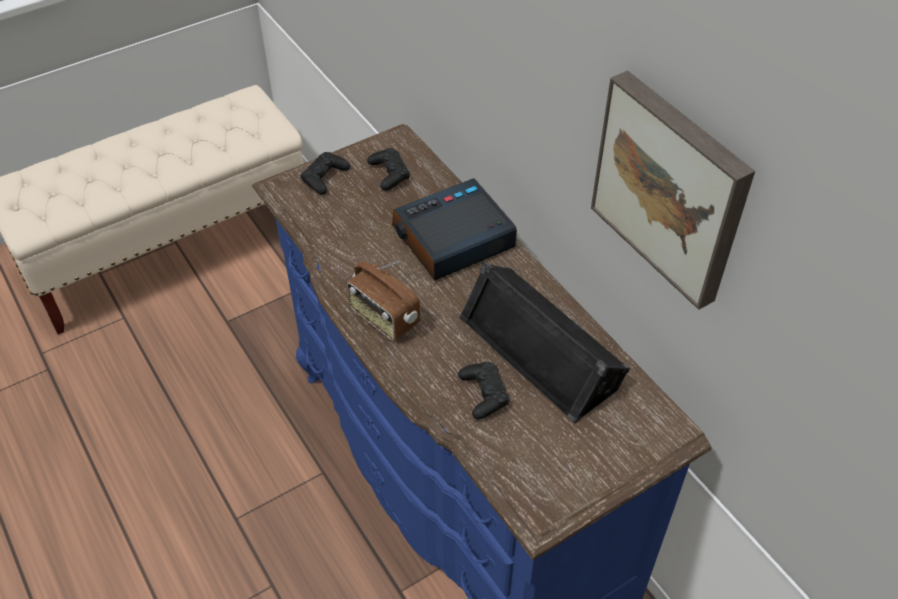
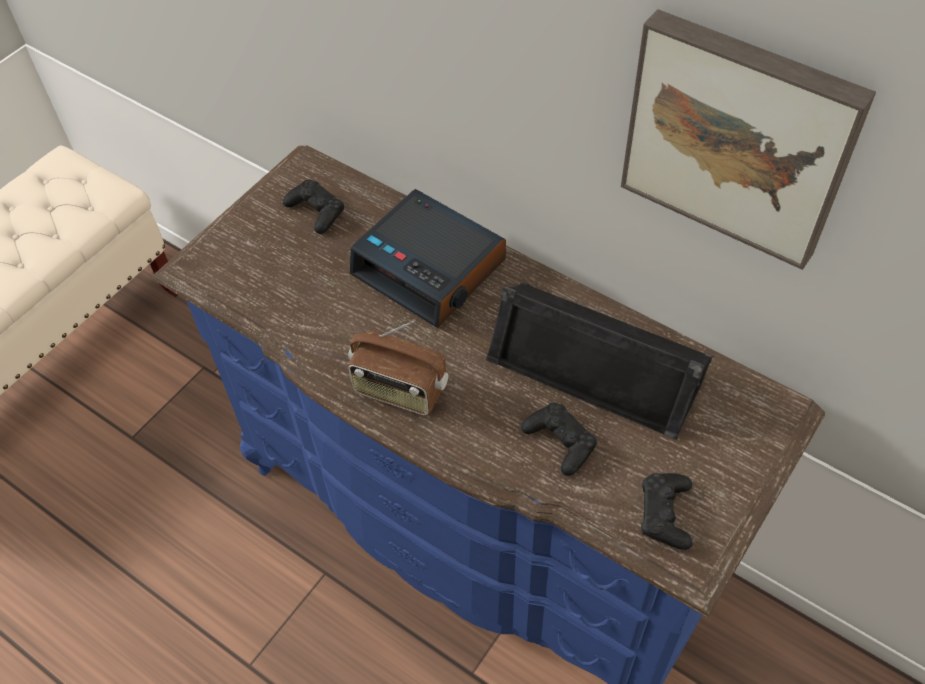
camera: 20 degrees left, 5 degrees up
black game controller [301,152,350,195] -> black game controller moved to [641,473,693,550]
alarm clock [392,178,517,281] -> alarm clock turned 90 degrees counterclockwise [350,189,506,328]

